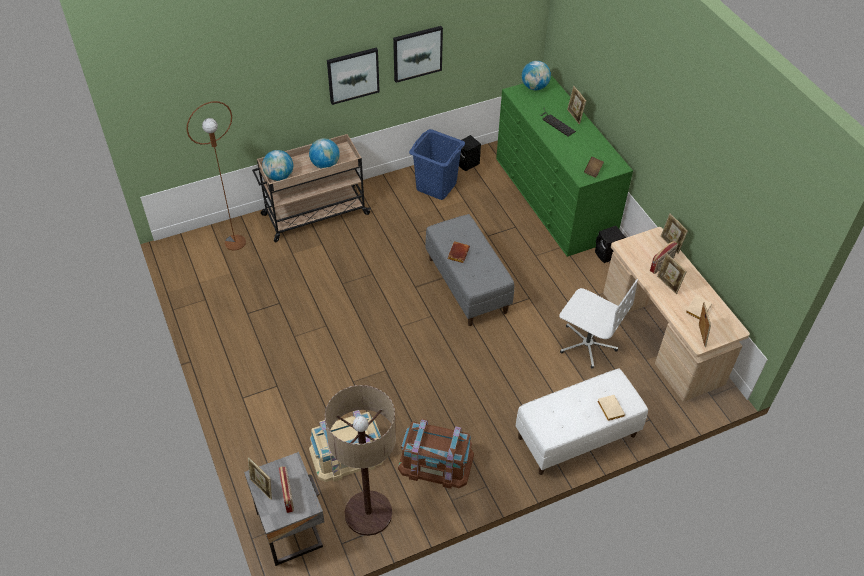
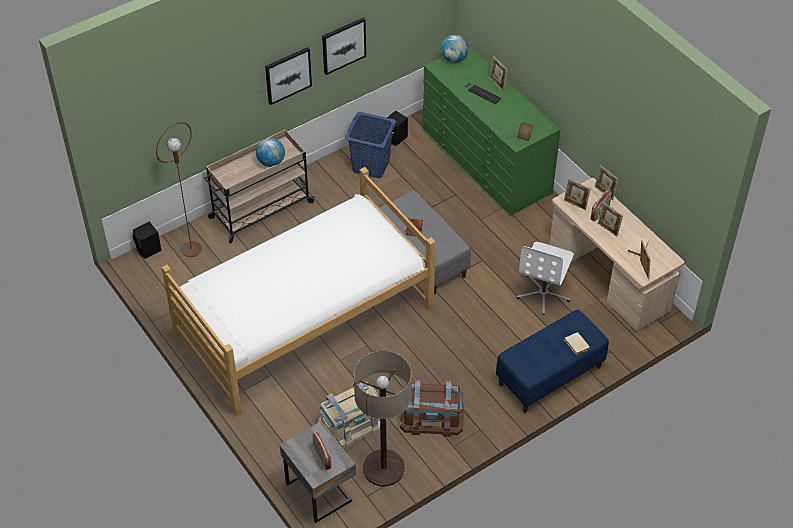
camera: 10 degrees left, 0 degrees up
picture frame [248,457,272,500] -> picture frame moved to [564,178,591,211]
globe [262,150,293,181] -> none
white bench [516,369,648,475] -> blue bench [496,310,609,413]
white office chair [559,279,638,369] -> white office chair turned 90 degrees clockwise [517,242,574,315]
black speaker [595,226,626,263] -> black speaker moved to [132,221,162,259]
none -> bed [161,167,436,416]

